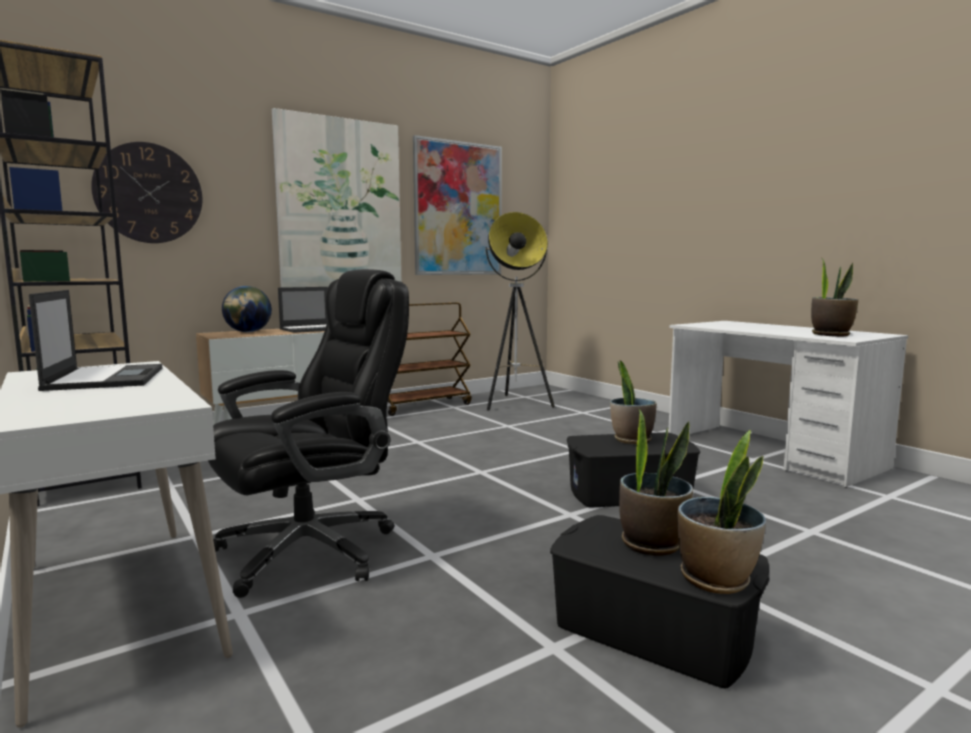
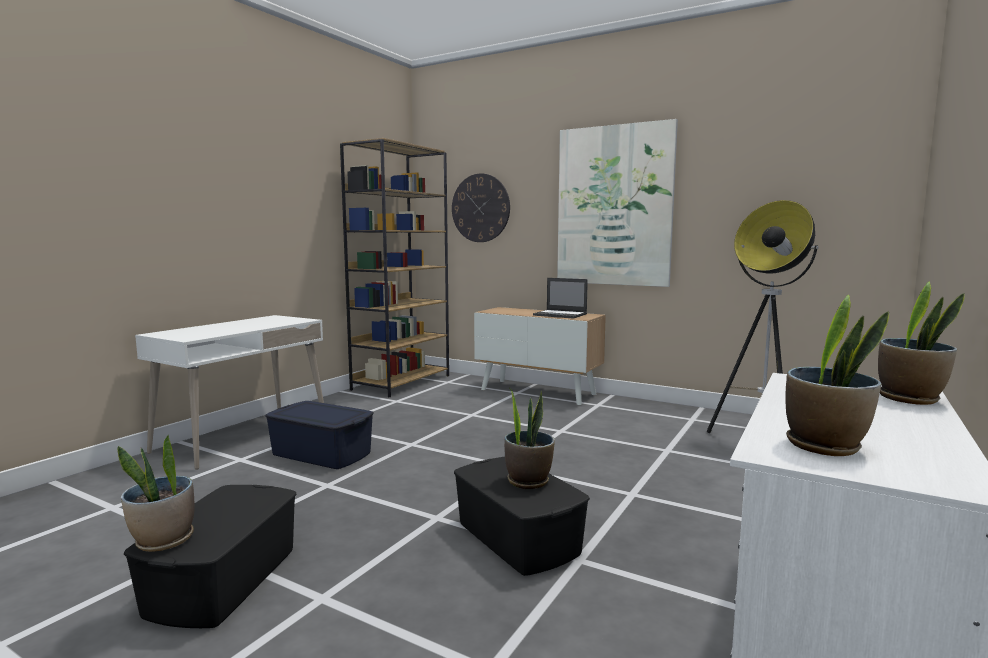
camera: 65 degrees right, 0 degrees up
laptop [29,290,162,391] -> none
black office chair [208,269,409,598] -> blue storage box [265,401,374,469]
globe [222,286,272,332] -> none
brown cart [388,302,472,416] -> none
picture [413,135,502,275] -> none
potted plant [619,409,693,556] -> potted plant moved to [878,281,965,405]

